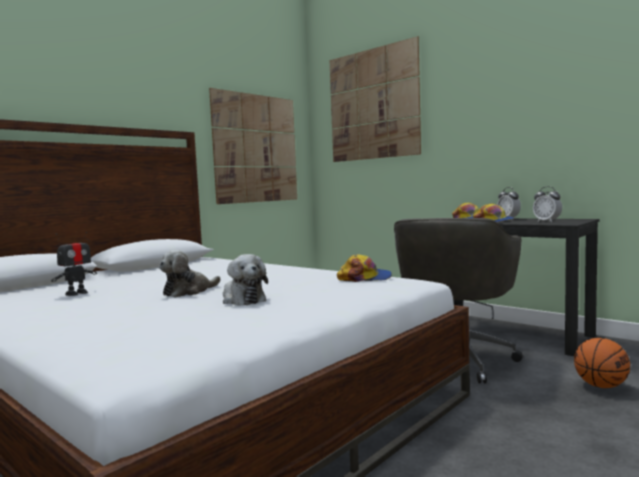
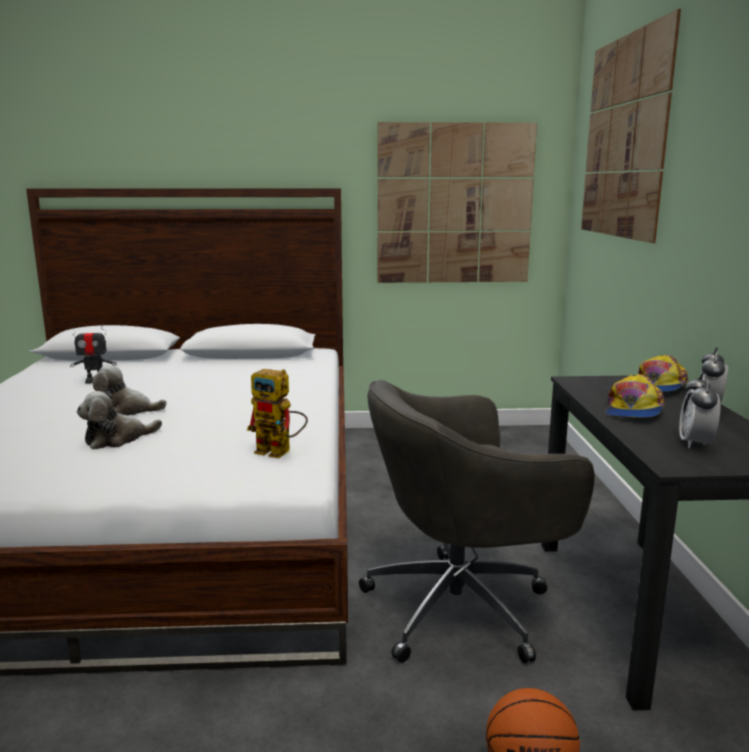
camera: 45 degrees right, 10 degrees up
plush toy [223,254,268,306] -> plush toy turned 45 degrees clockwise [77,391,162,449]
cap [337,254,392,282] -> toy robot [247,369,308,458]

